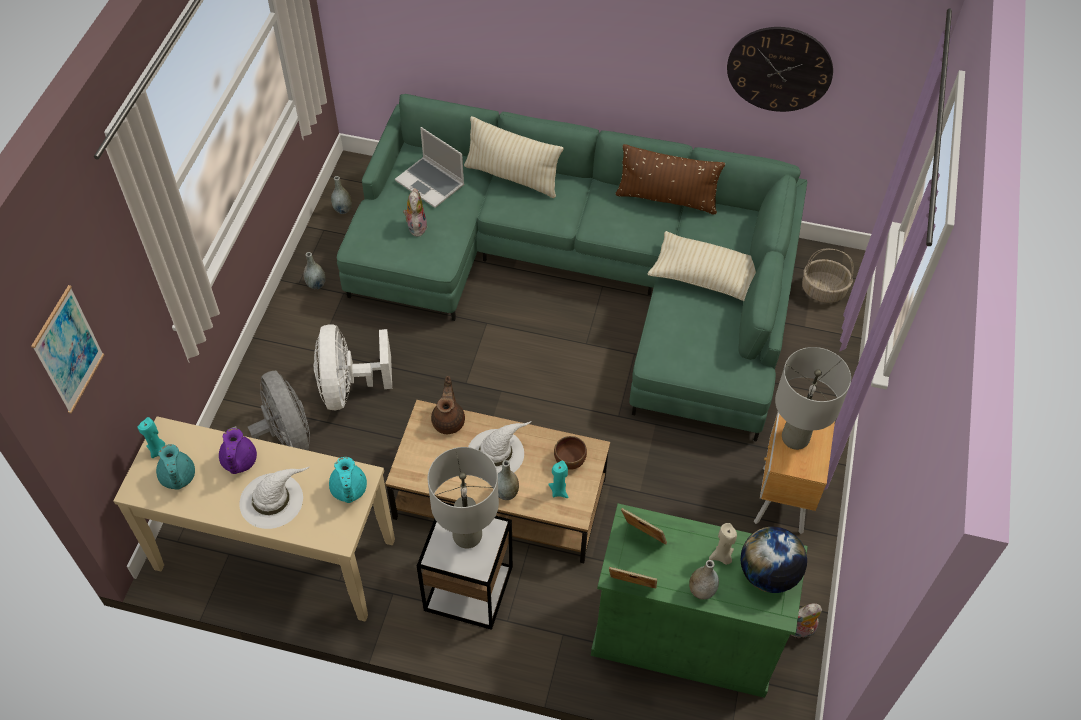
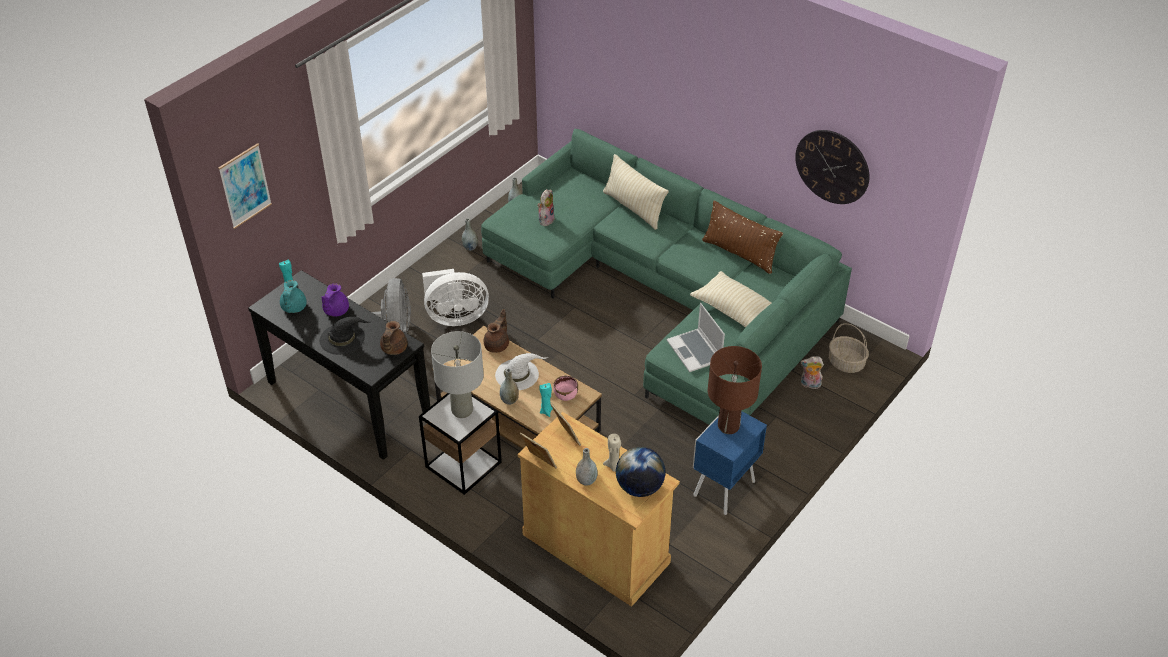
camera: 25 degrees right, 10 degrees down
beige console table [113,416,395,622] -> black console table [248,270,430,460]
white hat [239,466,310,529] -> black hat [320,317,371,355]
white fan [314,324,392,410] -> white fan turned 120 degrees counterclockwise [422,269,489,326]
turquoise teapot [329,457,367,503] -> brown teapot [380,321,407,355]
laptop [395,127,464,208] -> laptop moved to [667,303,725,372]
brown bowl [554,436,587,470] -> pink bowl [553,375,578,401]
green cabinet [591,504,808,698] -> beige cabinet [517,412,680,607]
brown nightstand [754,412,835,534] -> blue nightstand [693,411,767,515]
grey table lamp [775,347,851,450] -> brown table lamp [708,346,762,434]
plush toy [790,603,822,638] -> plush toy moved to [800,356,824,389]

